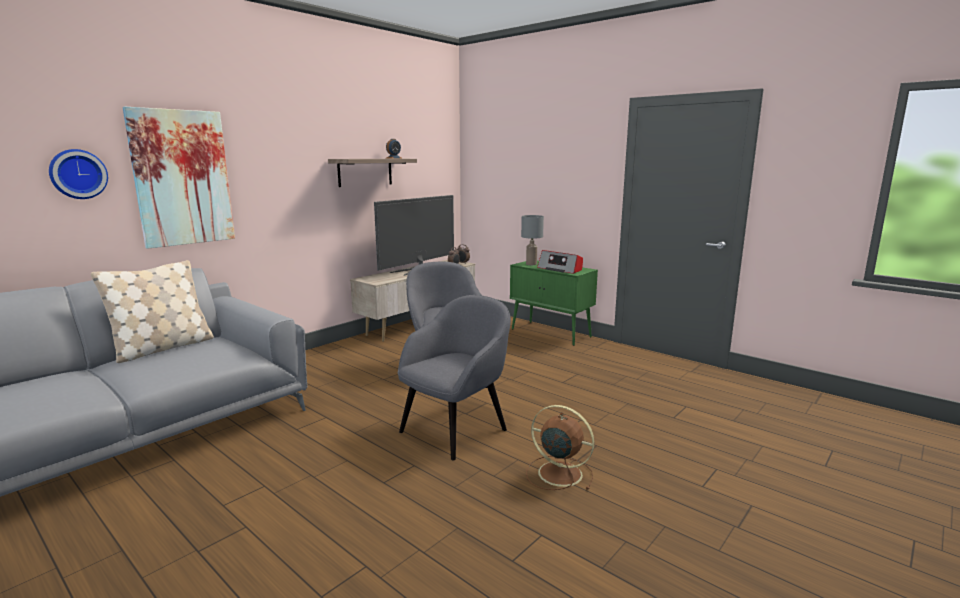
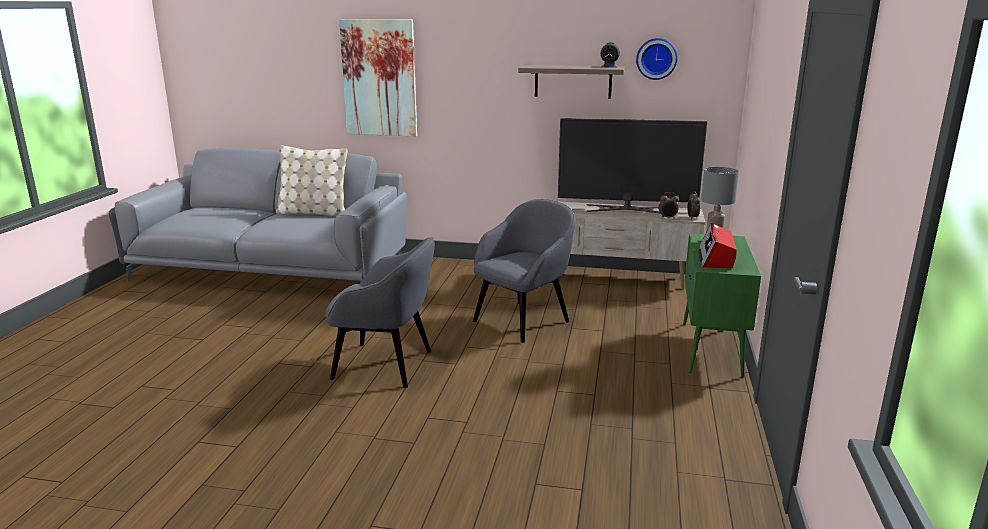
camera: 60 degrees right, 5 degrees up
wall clock [49,149,108,199] -> wall clock moved to [636,38,678,80]
brown fan [526,405,594,490] -> none

